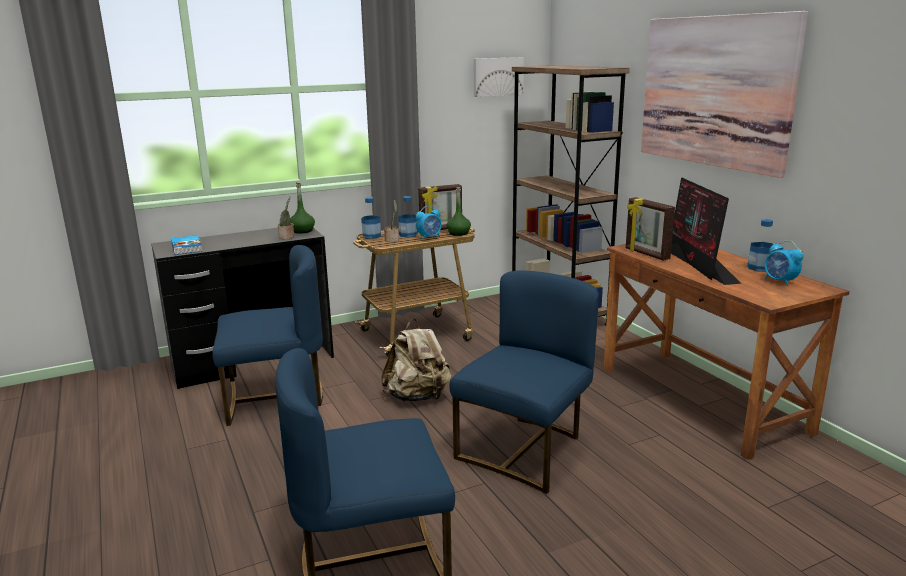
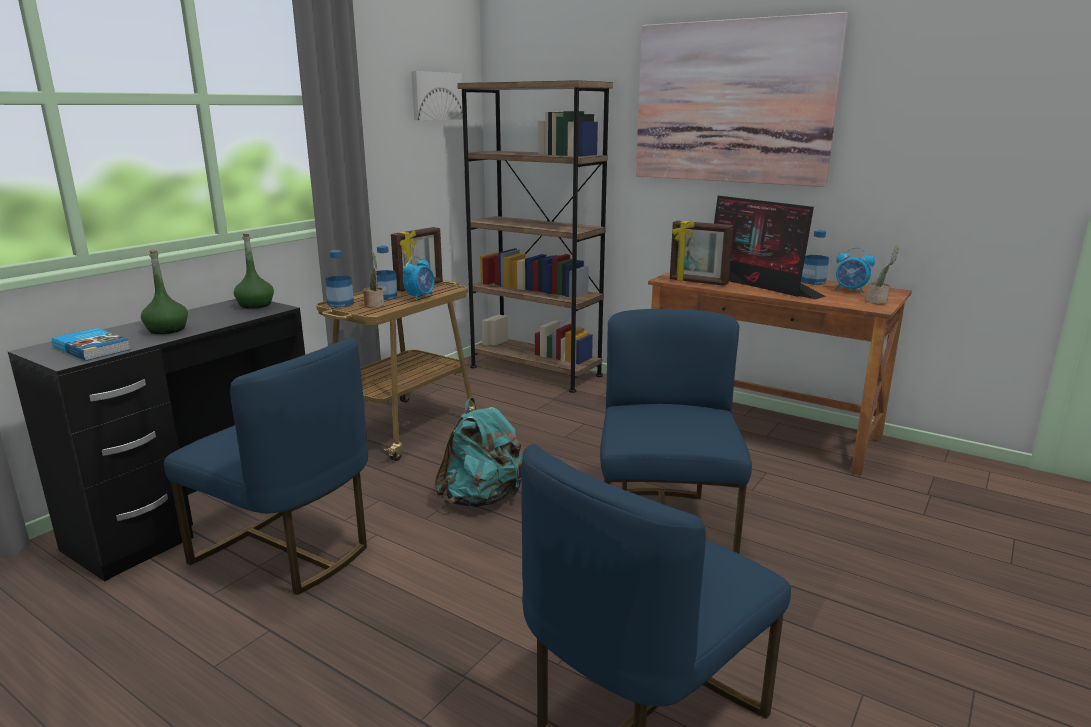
camera: 30 degrees left, 0 degrees up
blue chair [212,245,323,426] -> blue chair turned 75 degrees clockwise [164,338,368,595]
potted plant [278,197,294,240] -> potted plant moved to [866,245,899,304]
beige backpack [381,319,451,402] -> turquoise backpack [435,397,523,508]
green bottle [447,187,471,236] -> green bottle moved to [141,249,188,334]

